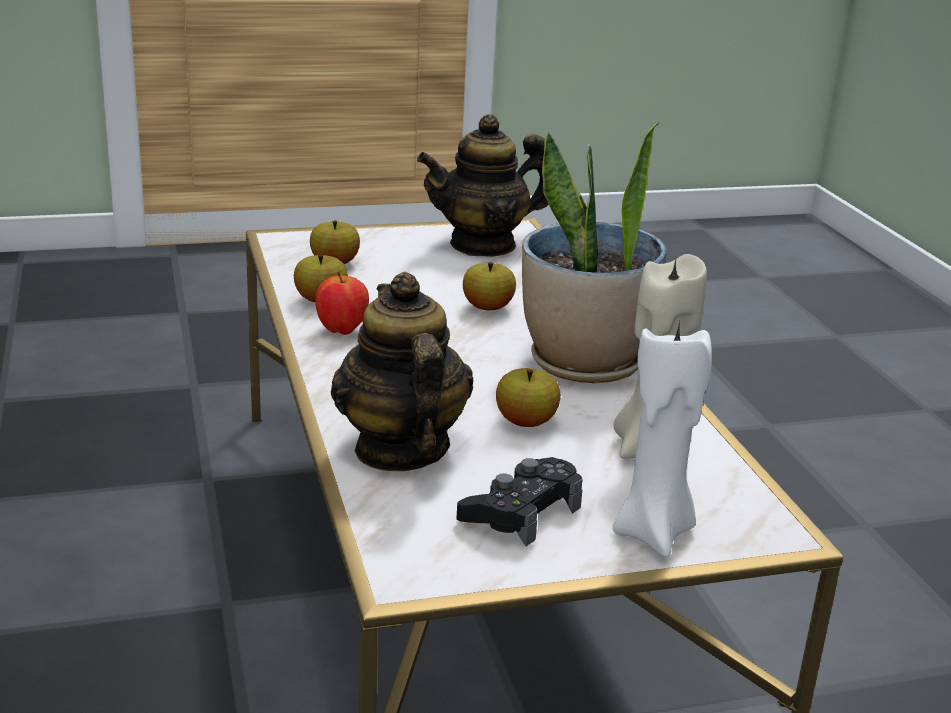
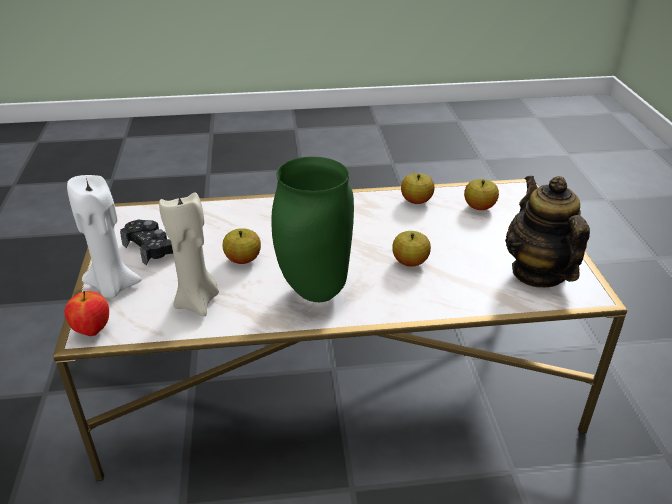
camera: 100 degrees right, 10 degrees up
apple [315,271,369,335] -> apple moved to [64,291,109,336]
teapot [331,272,473,471] -> none
potted plant [522,122,667,383] -> green vase [271,157,354,302]

